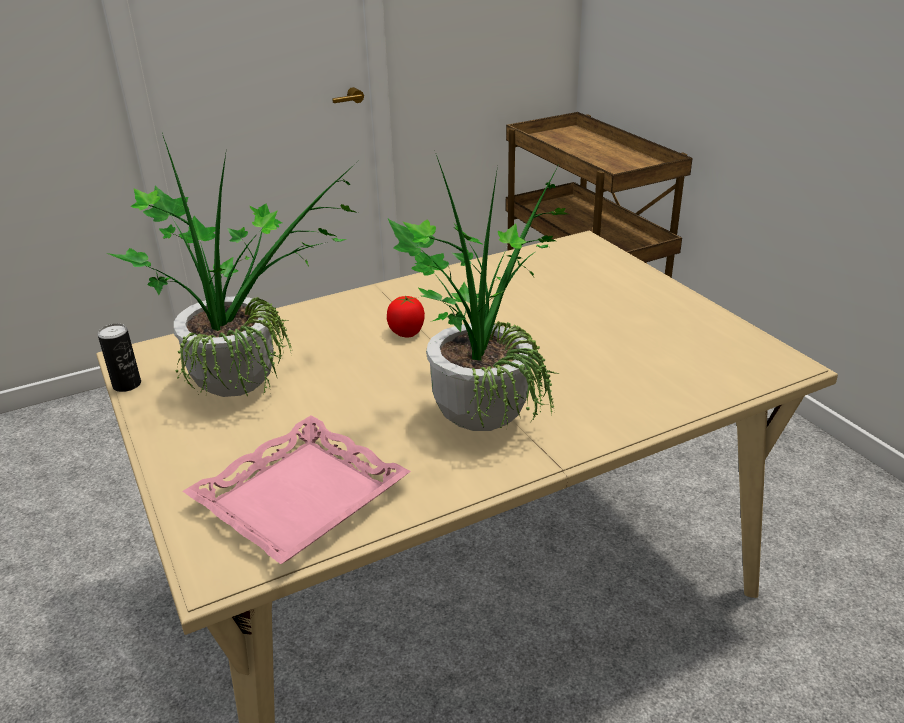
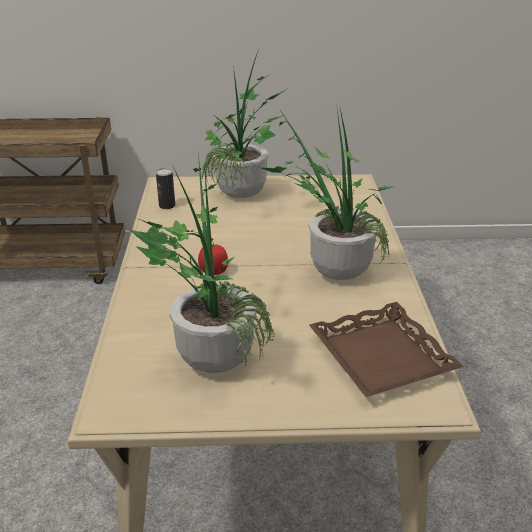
camera: 65 degrees left, 0 degrees up
can [98,324,141,392] -> can moved to [156,168,175,209]
pink tray [183,415,411,564] -> brown tray [309,302,464,397]
none -> potted plant [201,46,286,198]

